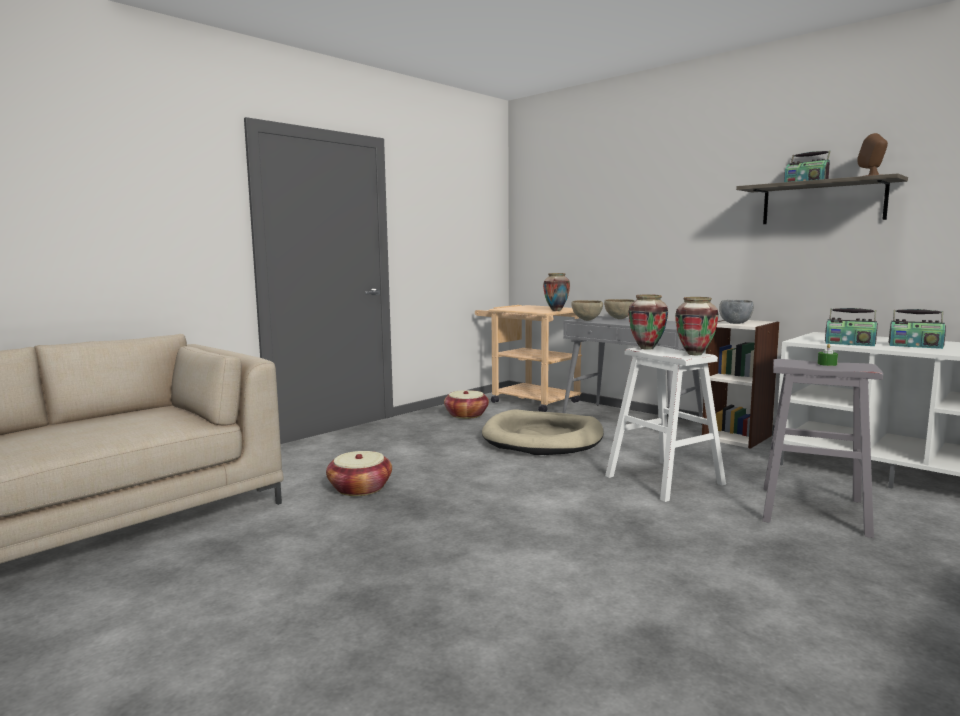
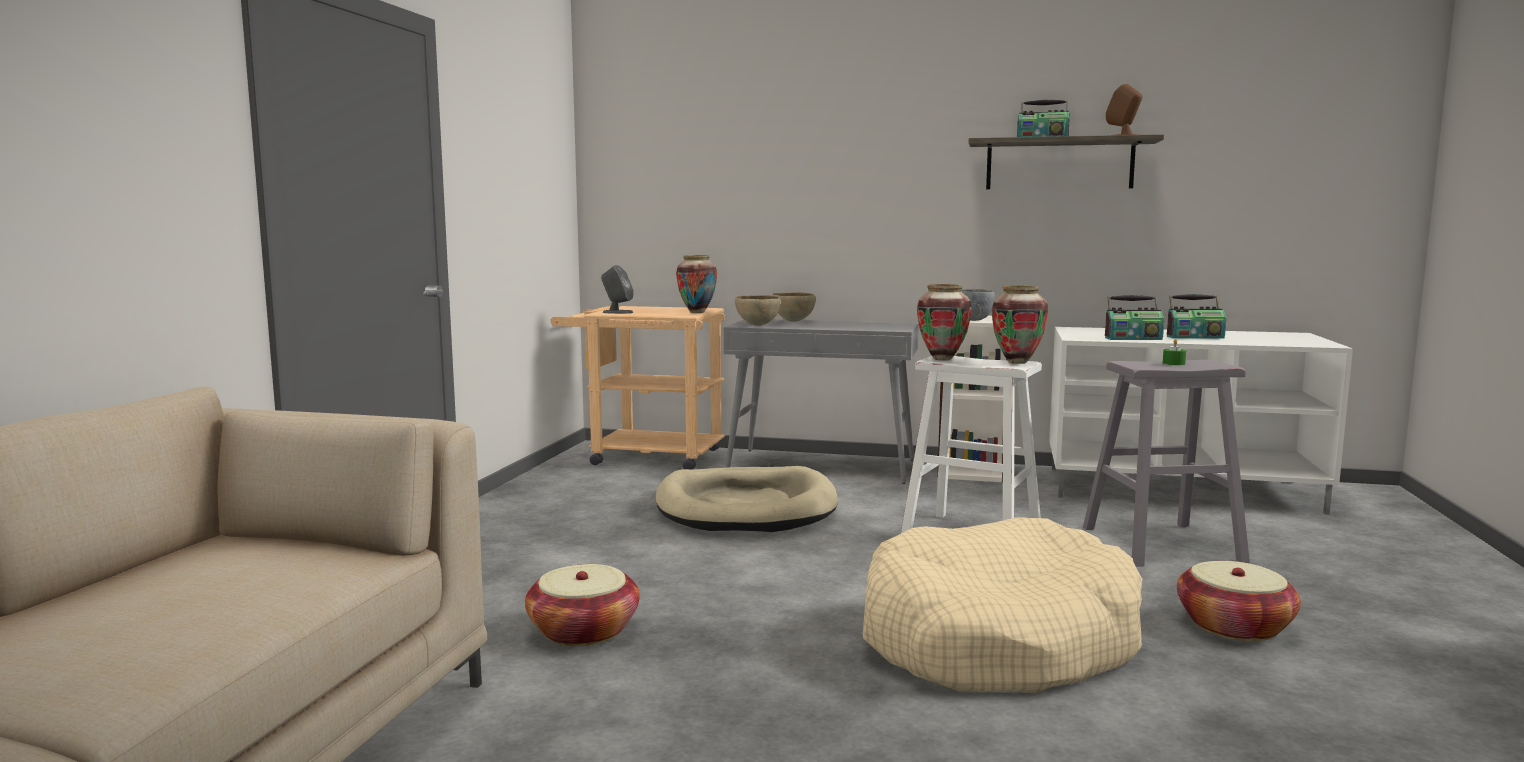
camera: 30 degrees left, 0 degrees up
basket [444,390,489,419] -> basket moved to [1177,561,1301,641]
none -> grey speaker [601,265,633,314]
none -> beige dog bed [863,517,1143,693]

